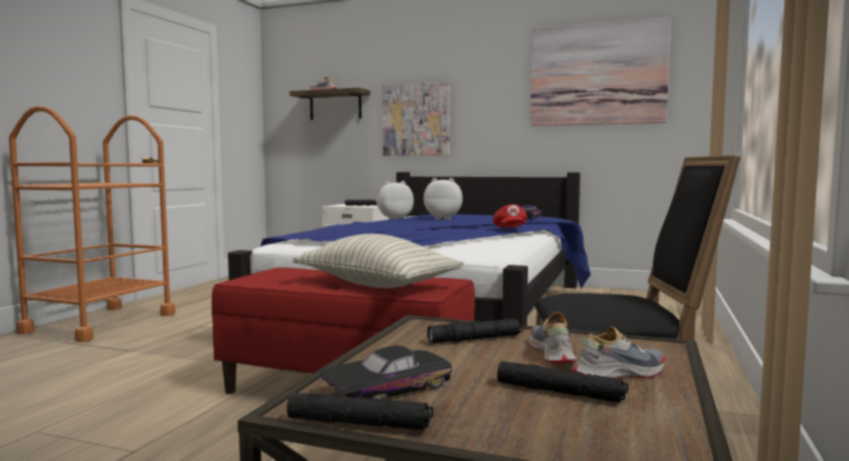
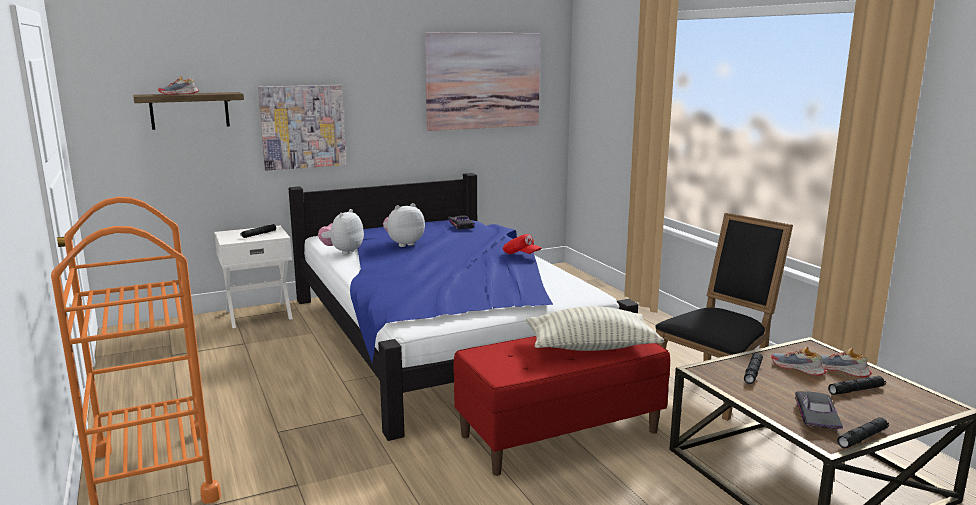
camera: 45 degrees left, 10 degrees up
shoe [572,326,666,378] -> shoe turned 75 degrees counterclockwise [821,348,872,377]

